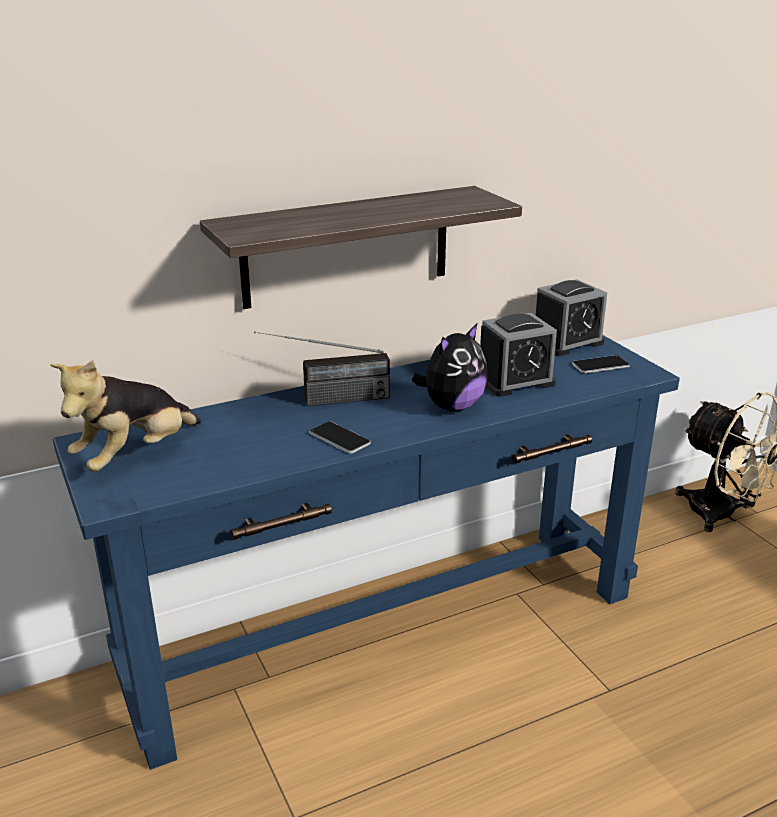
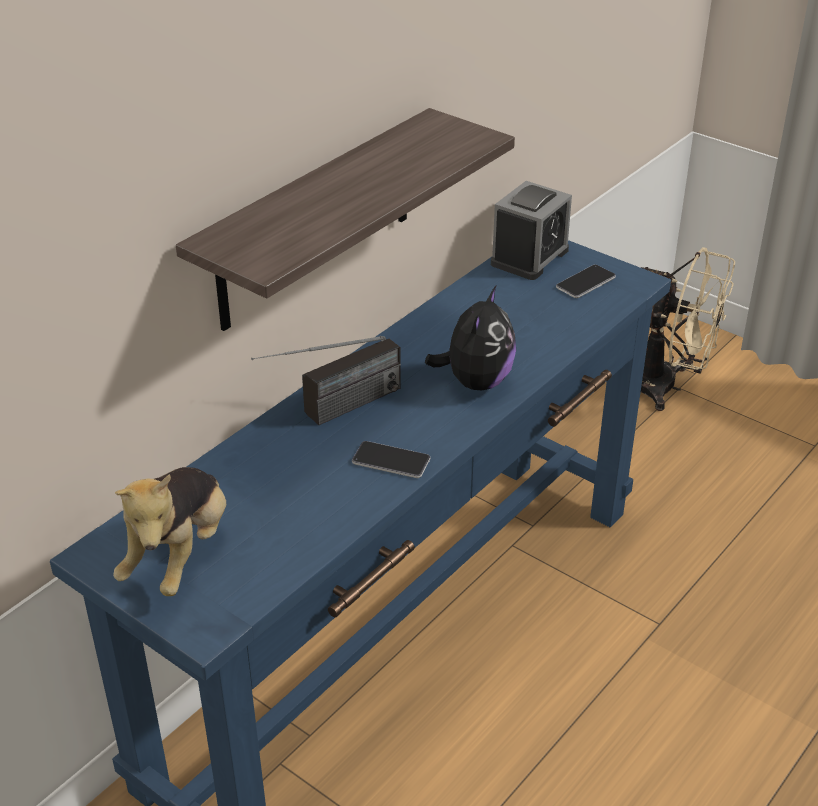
camera: 25 degrees left, 10 degrees up
alarm clock [480,313,557,397] -> none

